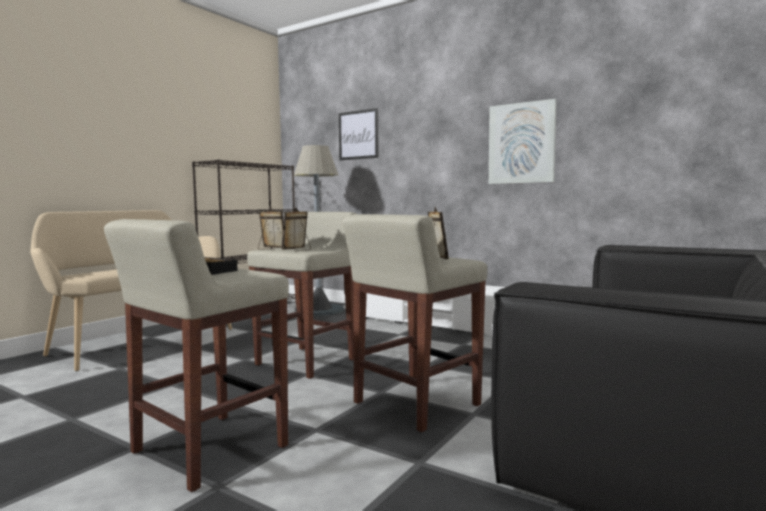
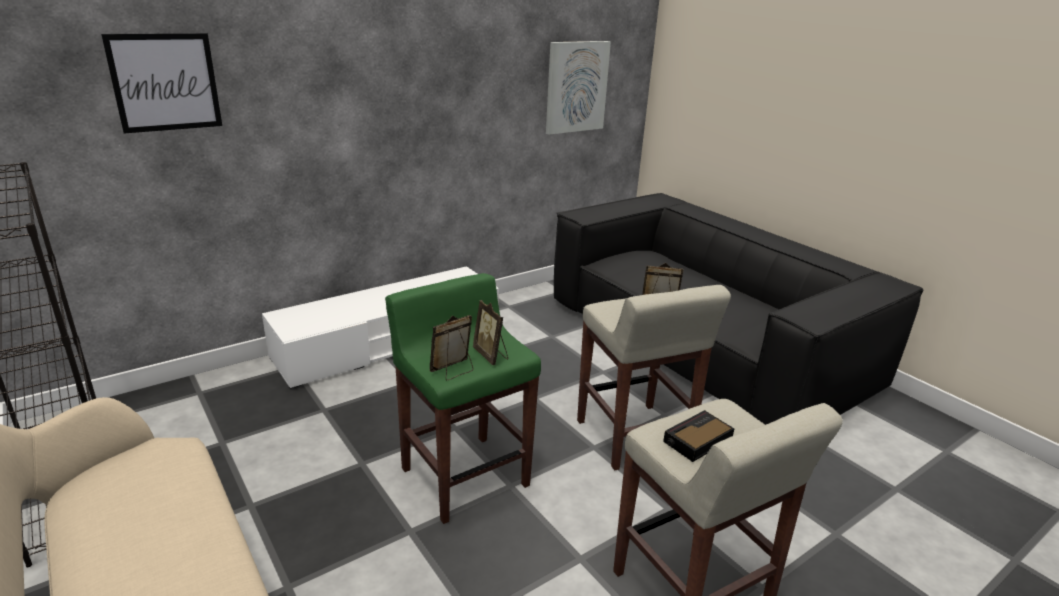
camera: 70 degrees left, 20 degrees up
beige stool [247,212,357,379] -> green stool [385,273,541,524]
grey floor lamp [294,145,344,316] -> none
picture [489,99,557,184] -> picture moved to [546,41,611,135]

